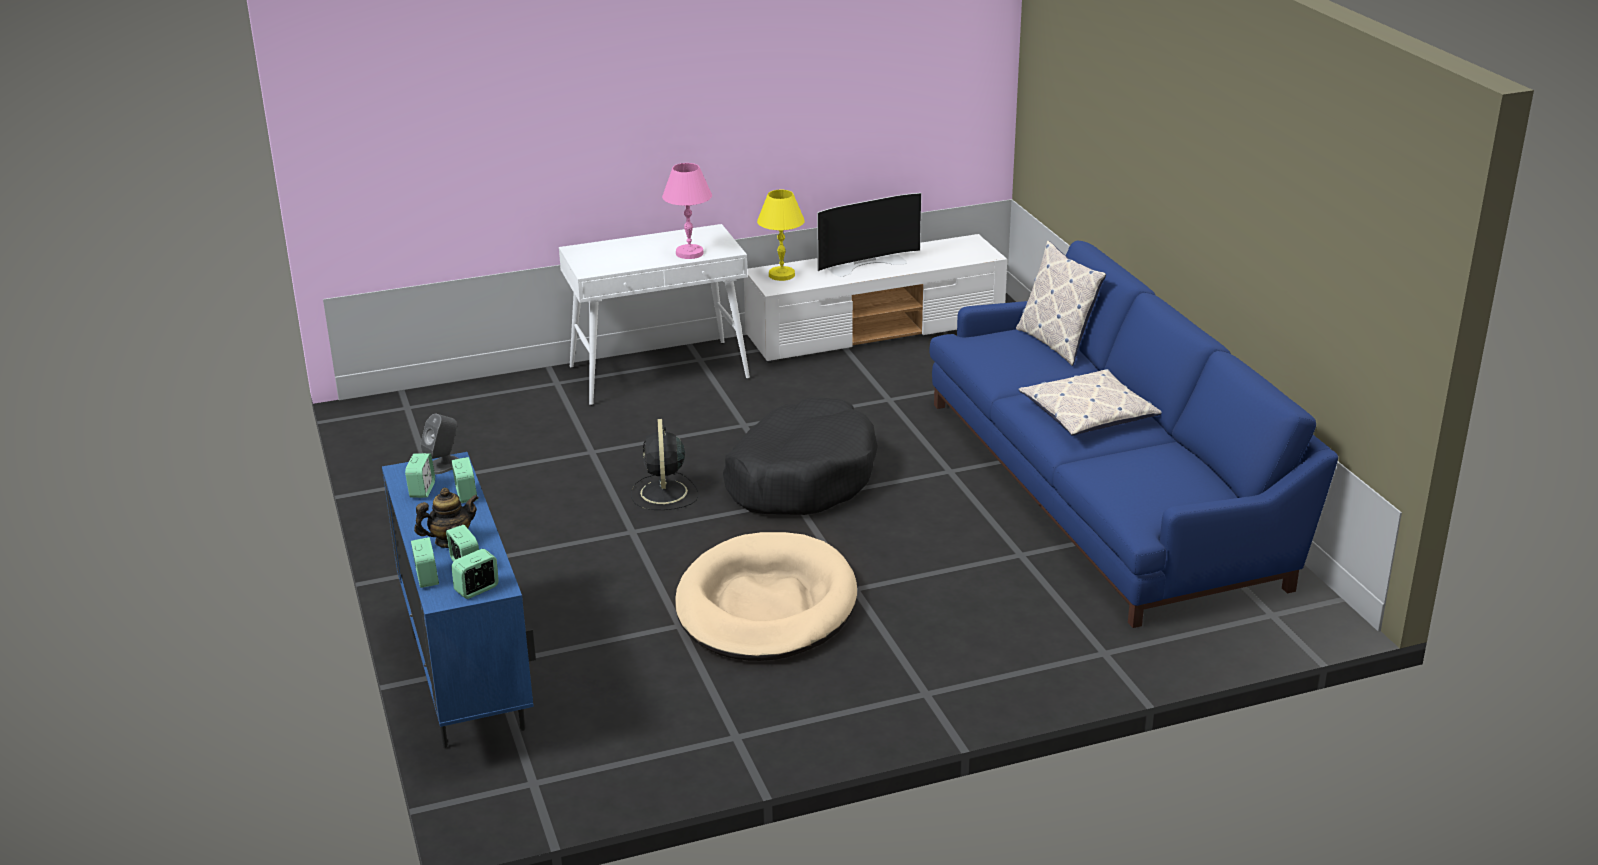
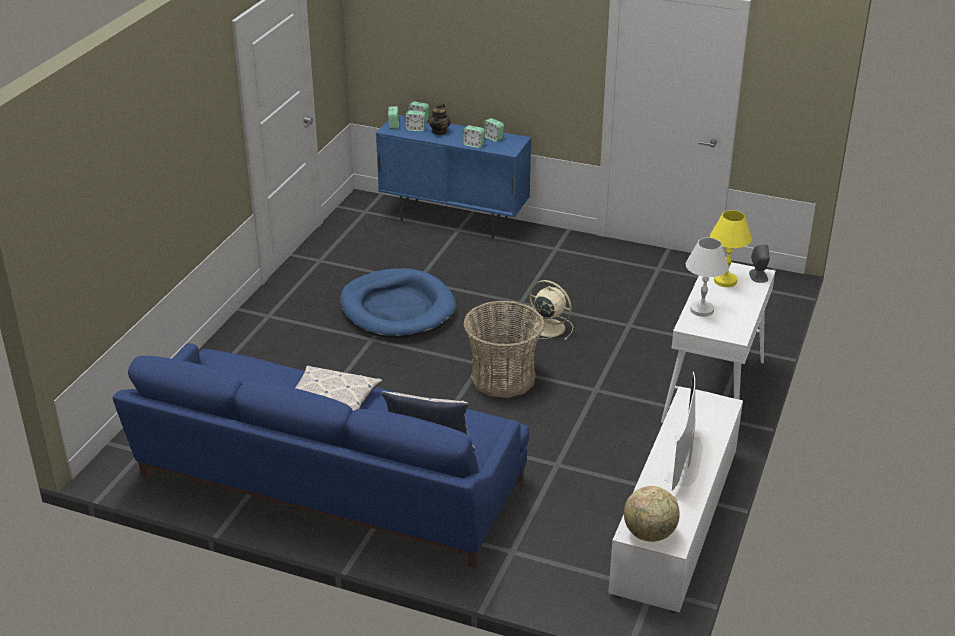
camera: 130 degrees right, 5 degrees up
grey speaker [420,414,459,475] -> grey speaker moved to [749,245,770,283]
black fan [631,419,699,510] -> beige fan [526,280,573,340]
pink table lamp [662,163,712,259] -> white table lamp [686,237,729,317]
beige dog bed [675,532,857,661] -> blue dog bed [340,268,456,338]
black dog bed [723,397,878,515] -> basket [463,300,545,398]
yellow table lamp [757,189,805,281] -> yellow table lamp moved to [710,210,752,287]
none -> globe [624,486,680,542]

